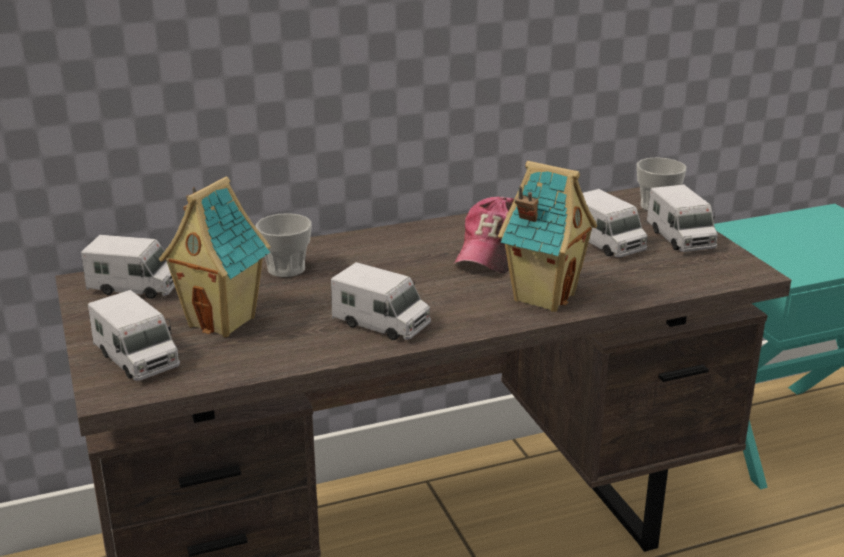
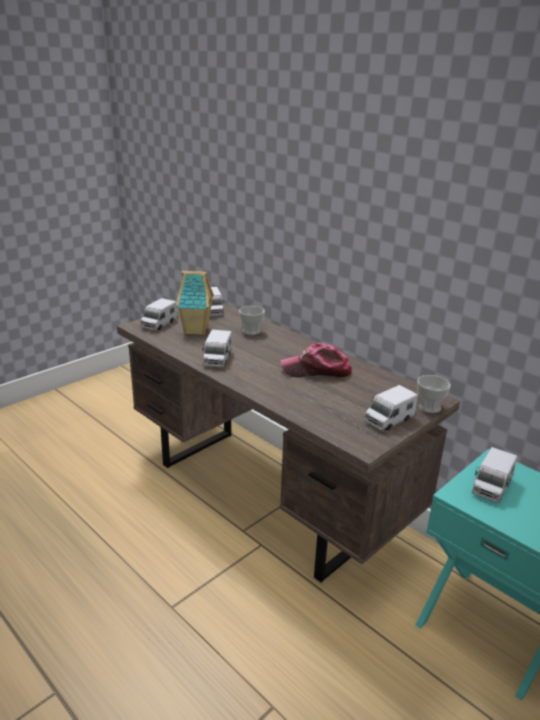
camera: 65 degrees right, 0 degrees up
toy house [498,161,597,312] -> none
toy truck [583,189,648,257] -> toy truck moved to [472,447,518,503]

